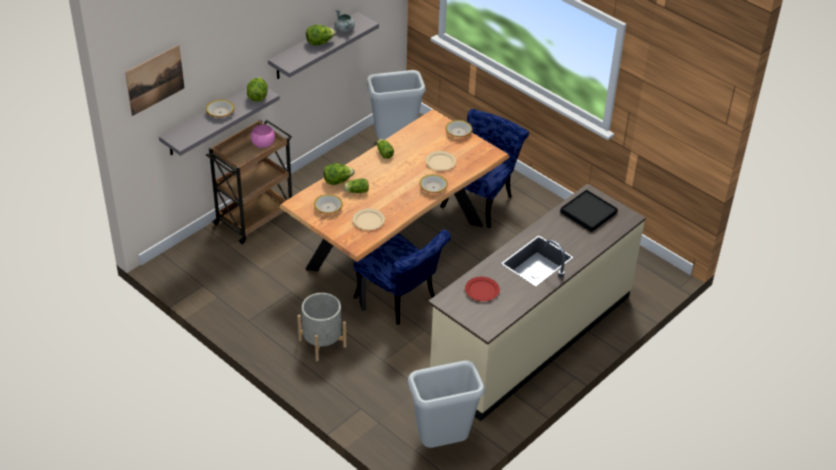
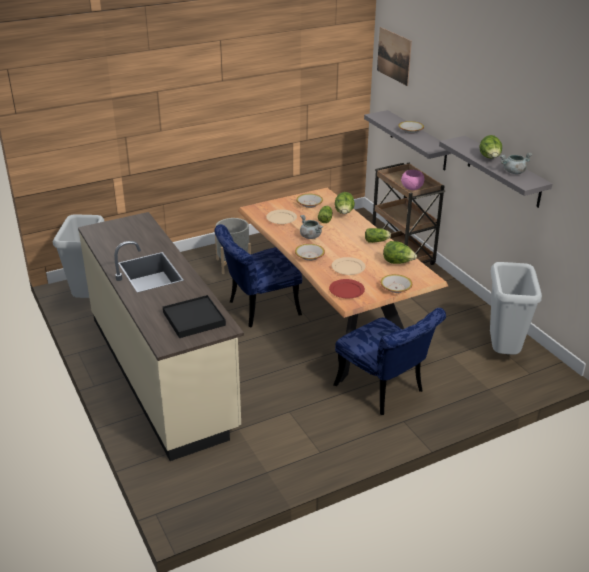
camera: 110 degrees right, 10 degrees down
lettuce [247,77,268,102] -> lettuce moved to [383,241,417,264]
red plate [465,277,500,301] -> red plate moved to [329,279,365,298]
none -> grey cooking pot [300,215,323,239]

